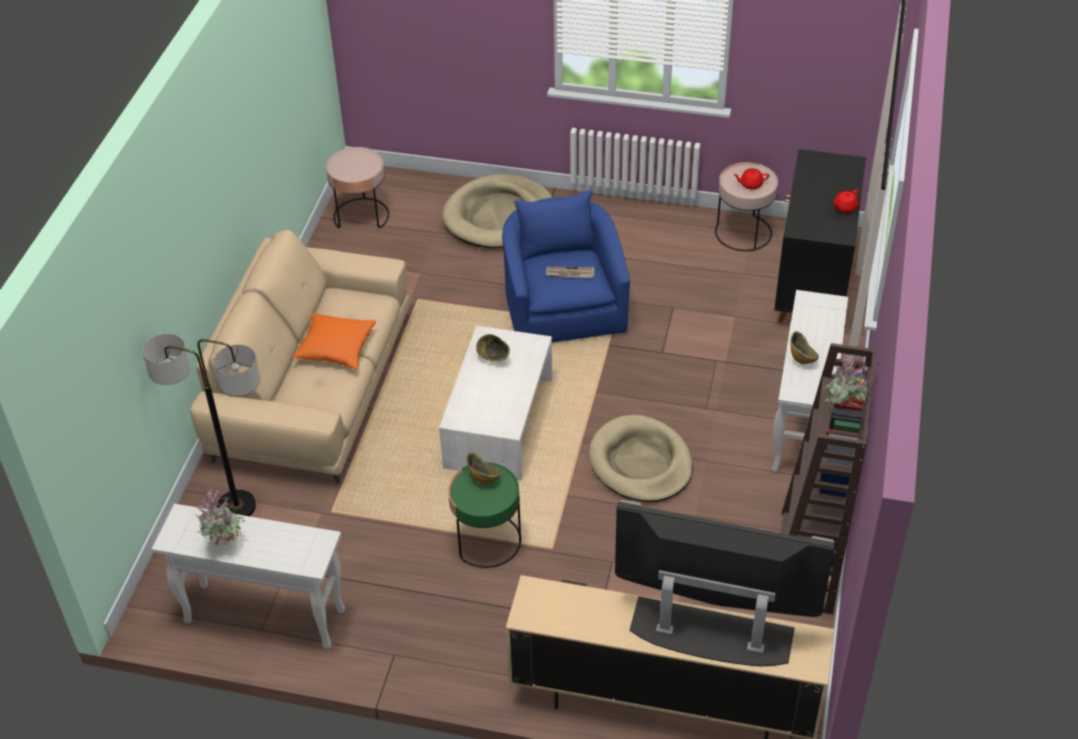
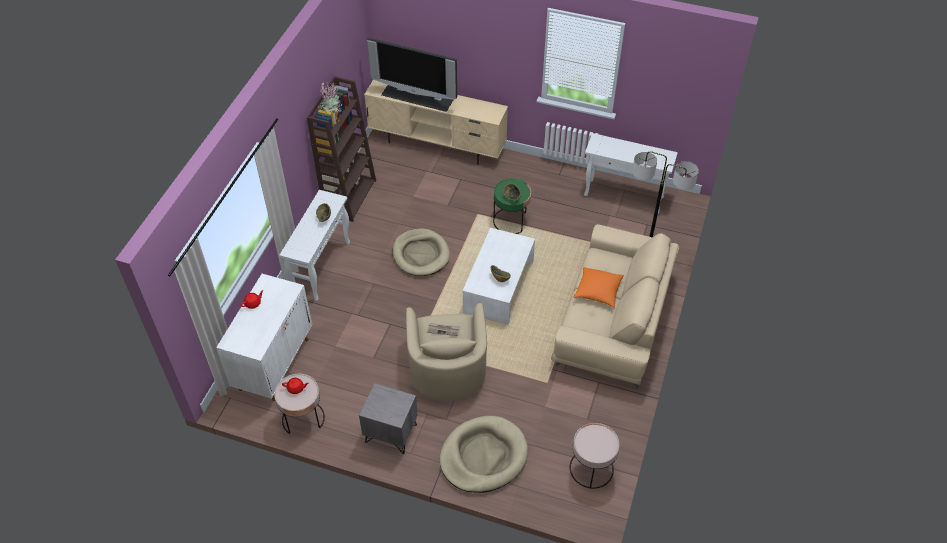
camera: 175 degrees left, 5 degrees up
potted plant [195,488,246,547] -> none
blue armchair [502,190,630,342] -> beige armchair [406,303,487,401]
black cabinet [774,149,866,323] -> white cabinet [216,274,312,401]
none -> grey nightstand [359,383,418,454]

